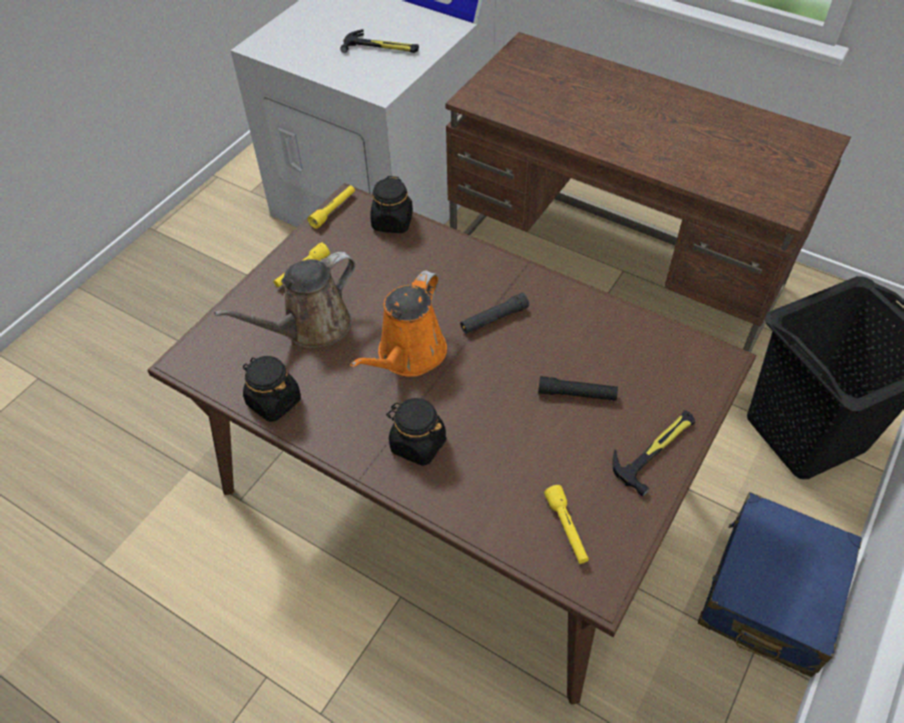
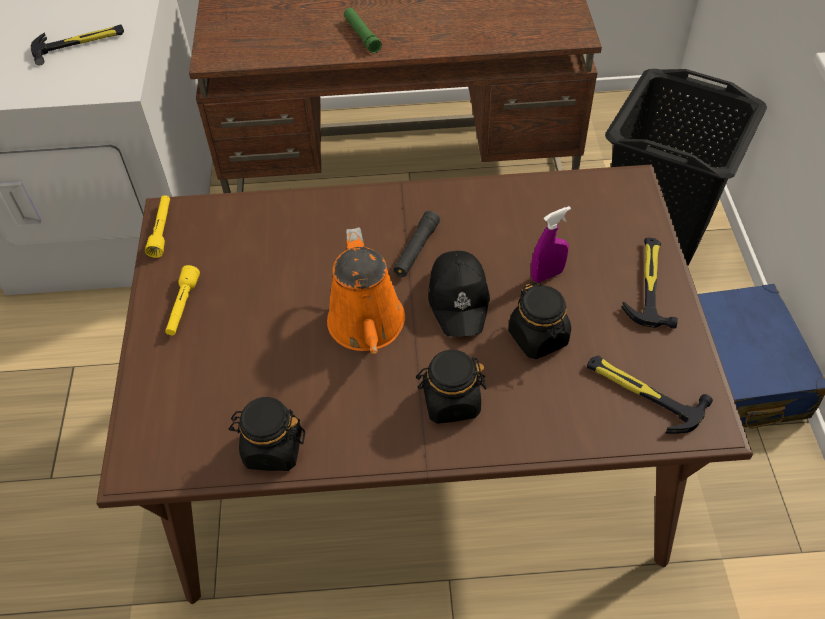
camera: 35 degrees left, 0 degrees up
brown watering can [214,252,355,348] -> none
black jar [370,176,413,233] -> black jar moved to [508,282,571,359]
black flashlight [538,376,618,401] -> purple spray bottle [531,206,571,283]
yellow flashlight [544,485,589,564] -> hammer [587,356,713,434]
none -> green flashlight [344,8,382,53]
none -> black cap [428,251,490,337]

